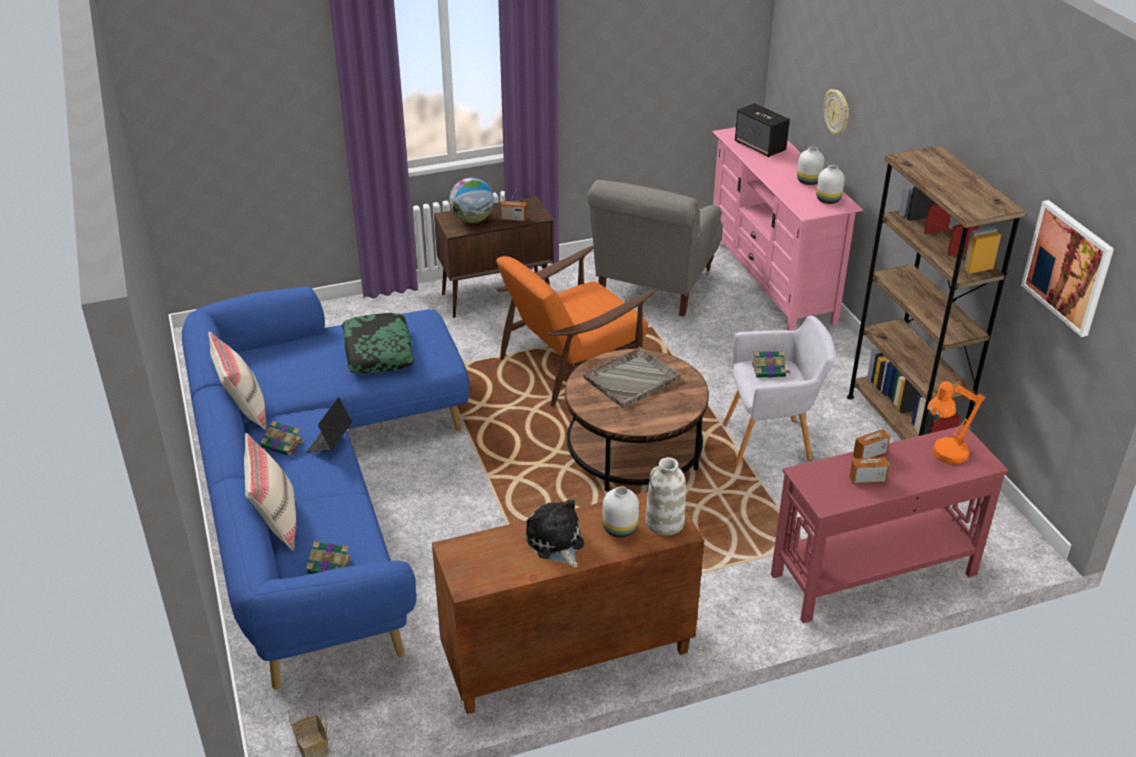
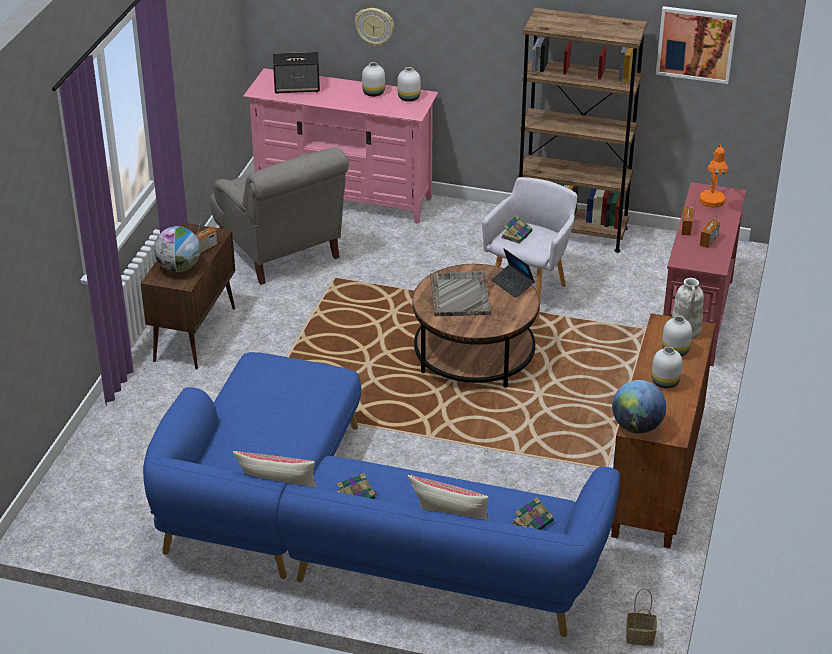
camera: 55 degrees left, 0 degrees up
laptop [307,397,352,453] -> laptop moved to [491,248,535,298]
pillow [342,313,415,374] -> none
orange armchair [496,246,654,407] -> none
plush toy [526,499,584,568] -> white vase [652,347,683,388]
none -> globe [612,380,666,434]

